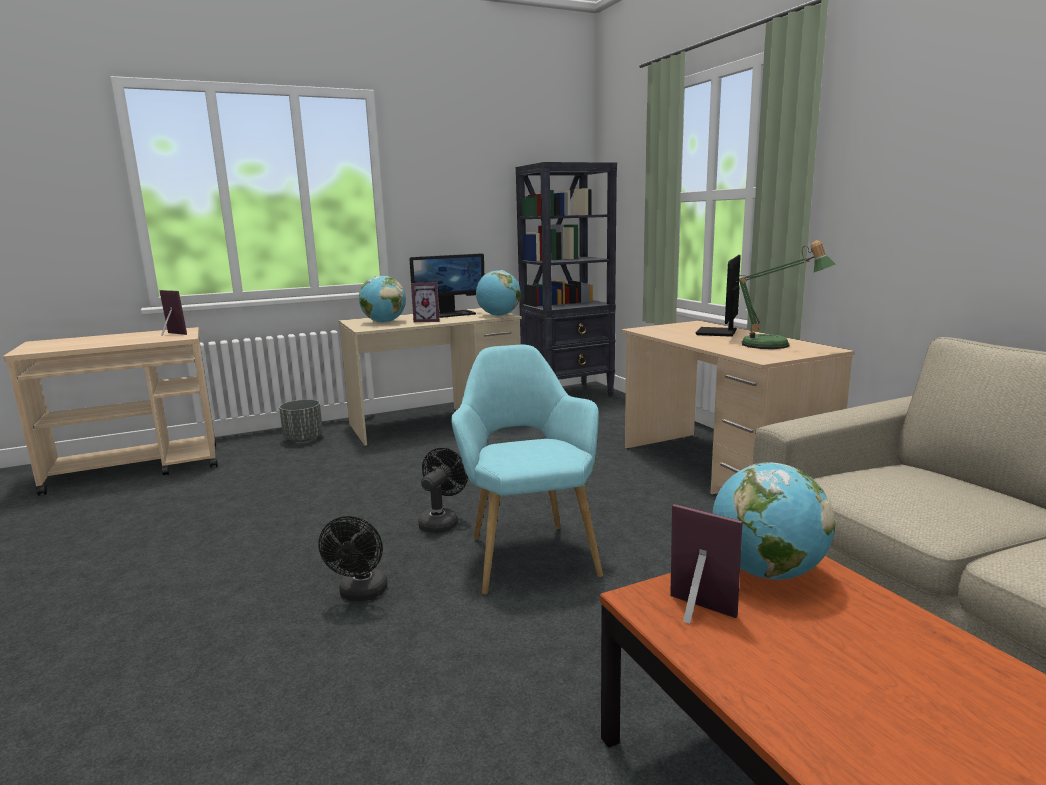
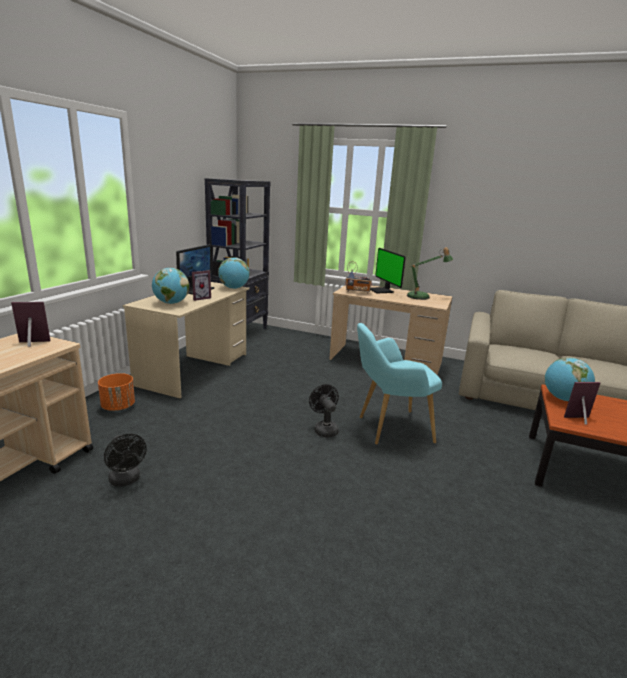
camera: 45 degrees left, 5 degrees up
grey planter [279,399,323,442] -> orange planter [98,373,135,411]
black fan [318,516,388,601] -> black fan moved to [104,434,147,487]
turquoise armchair [451,345,603,595] -> turquoise armchair turned 45 degrees counterclockwise [357,323,442,445]
none -> radio [345,261,372,294]

